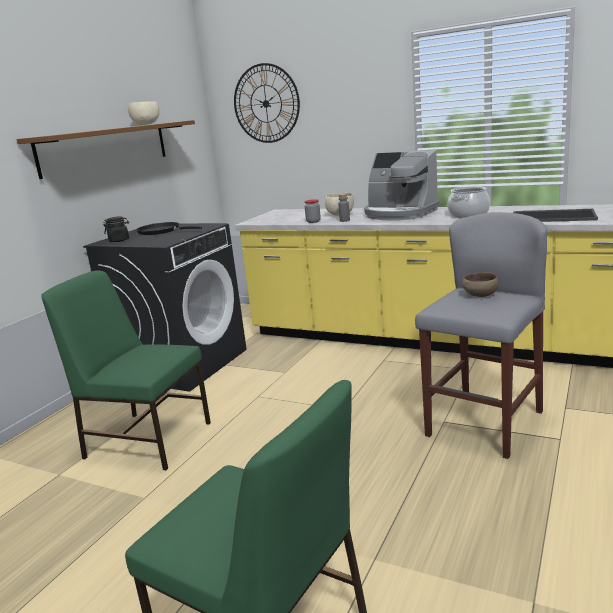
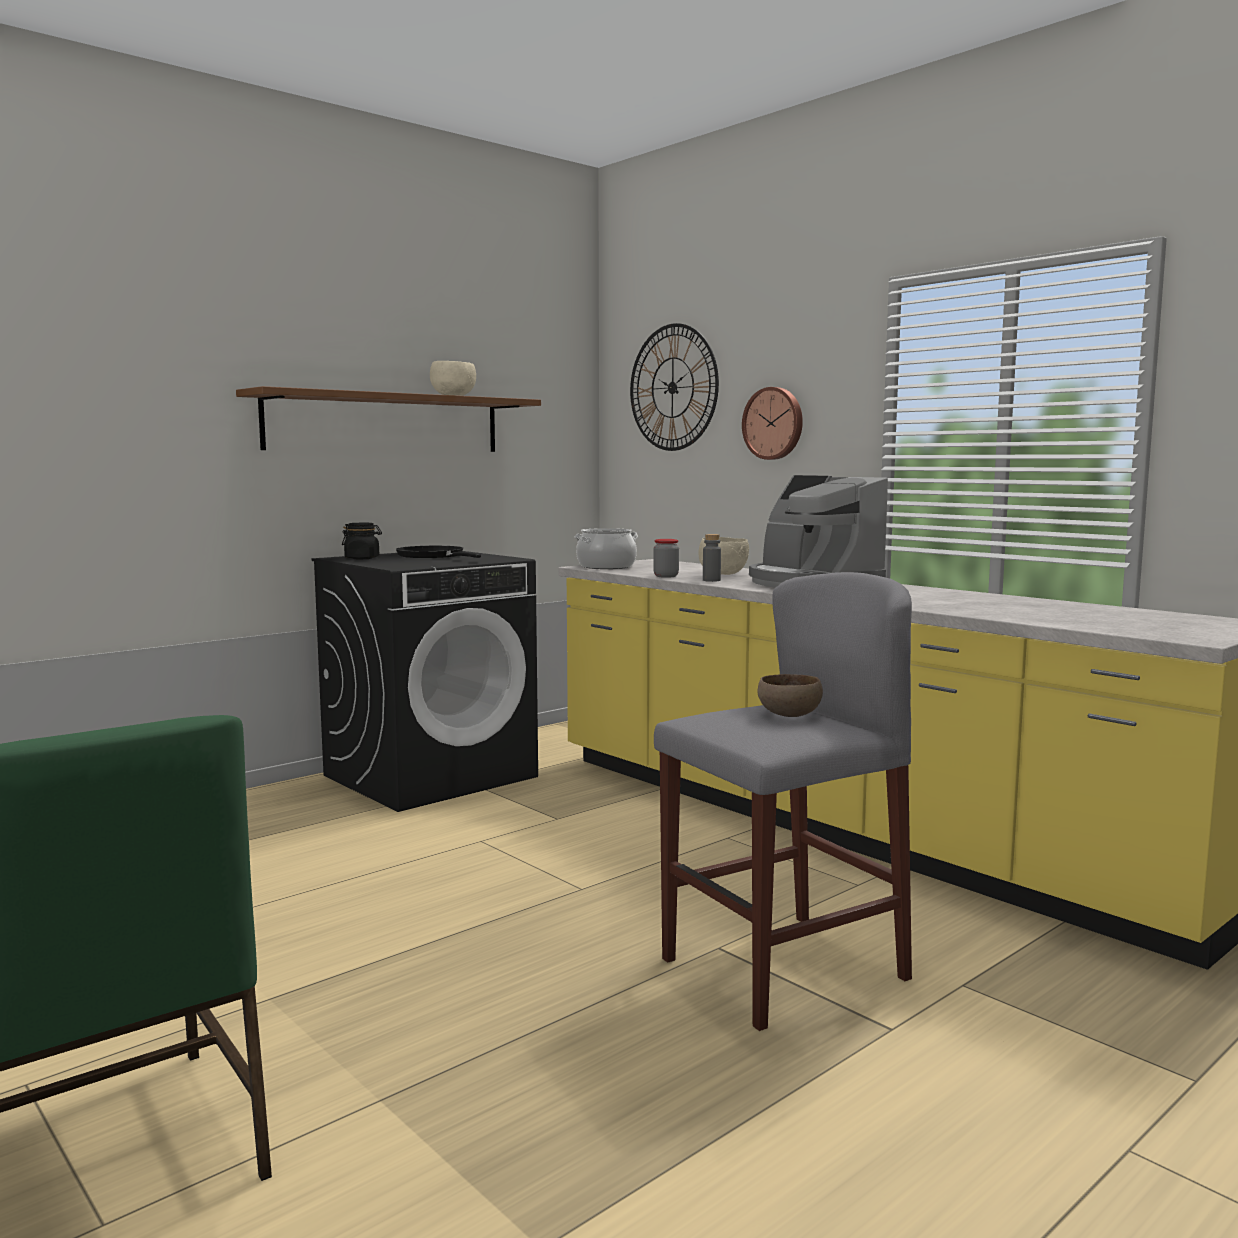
camera: 20 degrees right, 10 degrees down
green chair [41,270,211,470] -> none
cooking pot [447,186,490,218] -> cooking pot moved to [574,528,638,569]
tray [513,209,598,222] -> none
none -> wall clock [742,387,803,460]

